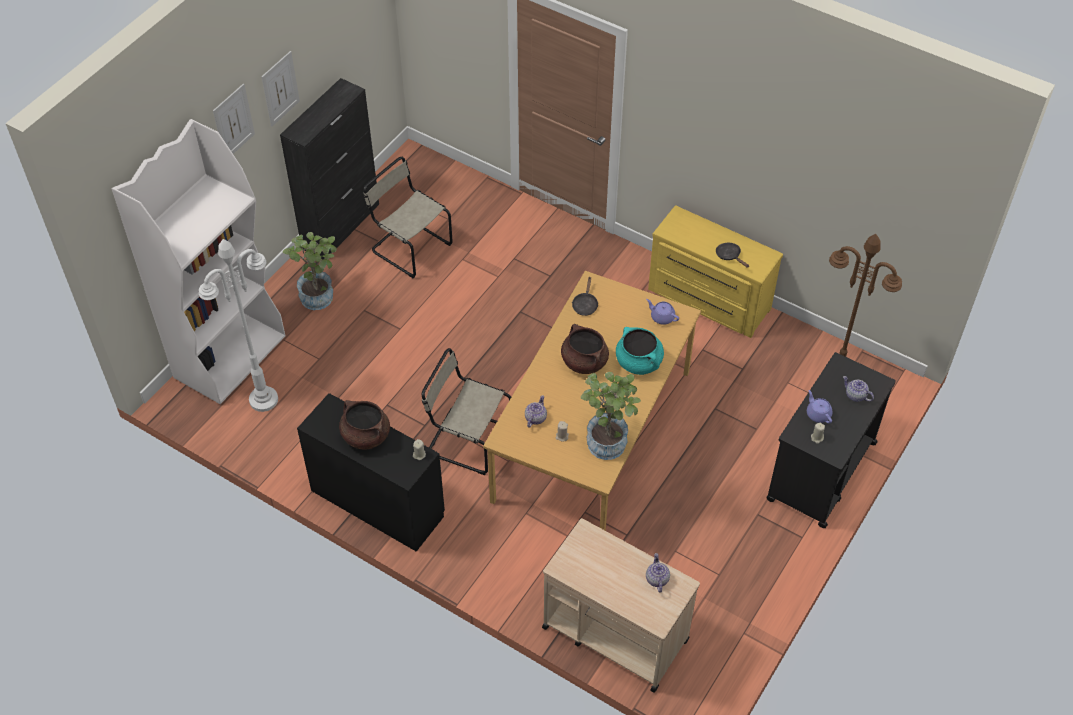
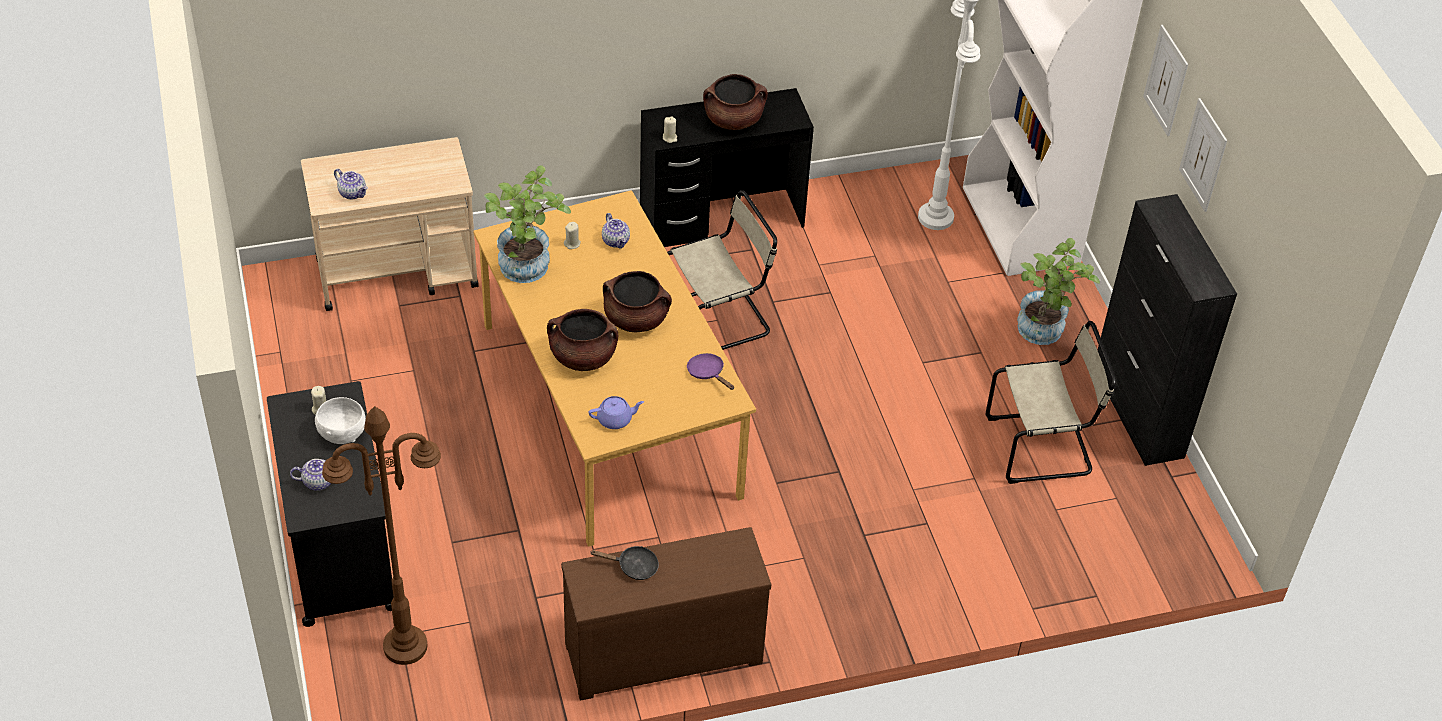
camera: 130 degrees right, 5 degrees down
black frying pan [572,277,598,316] -> purple frying pan [687,353,734,390]
turquoise cooking pot [616,327,664,375] -> brown cooking pot [547,309,619,371]
yellow dresser [648,205,783,338] -> brown dresser [561,527,771,700]
purple teapot [807,390,833,424] -> white bowl [315,397,366,444]

